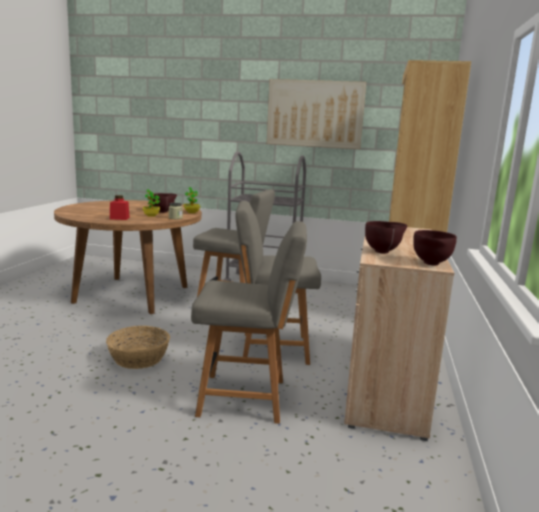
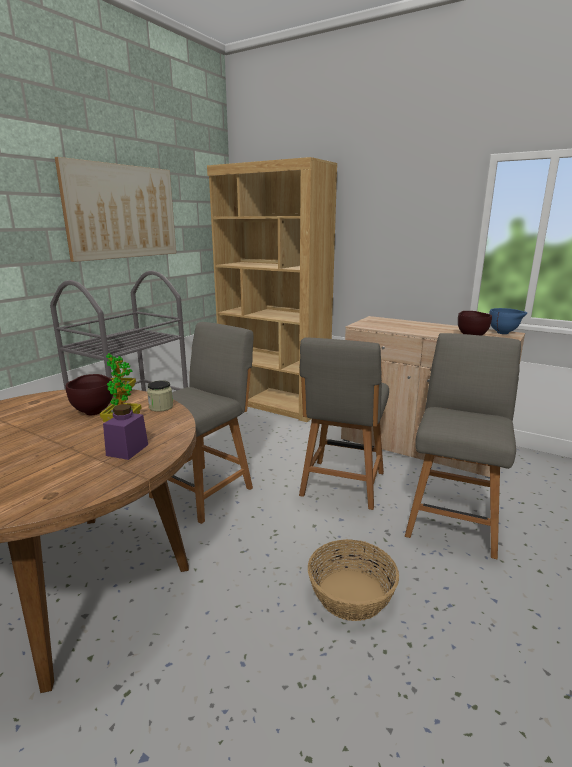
camera: 70 degrees left, 5 degrees up
red jar [110,195,130,220] -> purple jar [103,404,148,460]
brown bowl [413,230,457,265] -> blue bowl [489,308,527,334]

